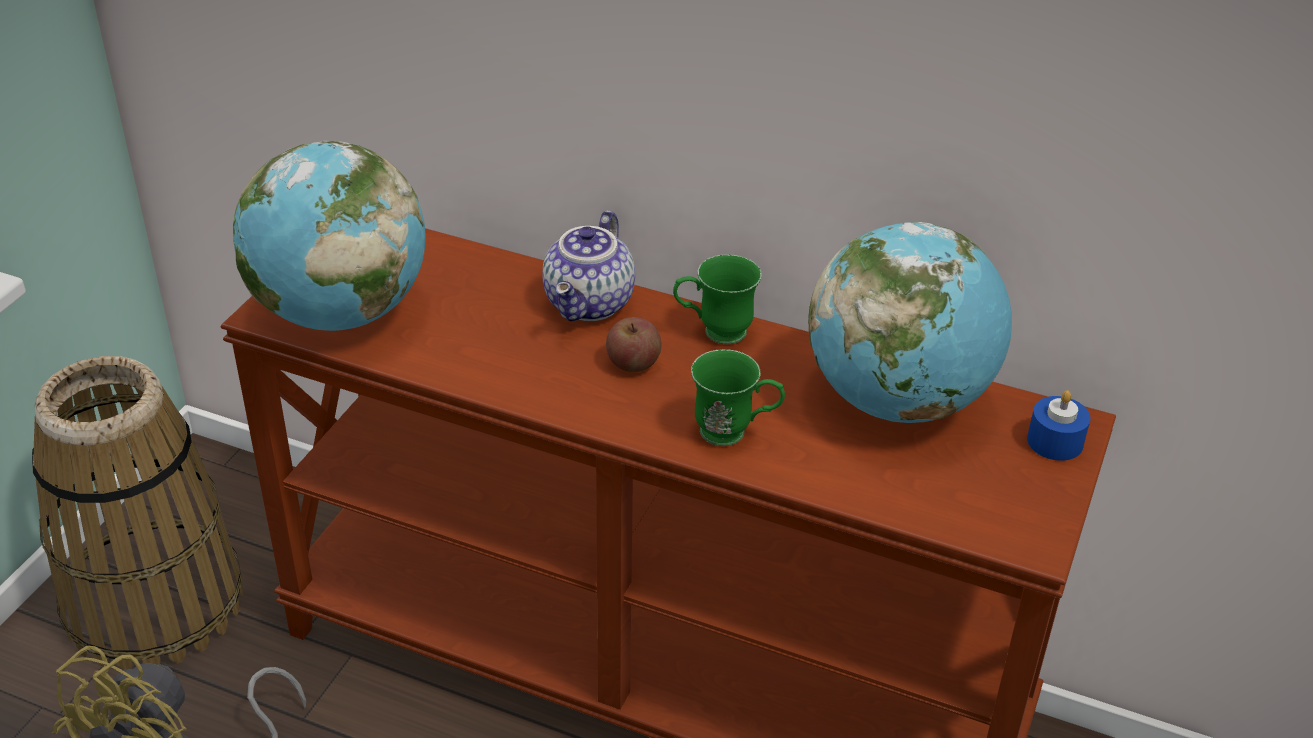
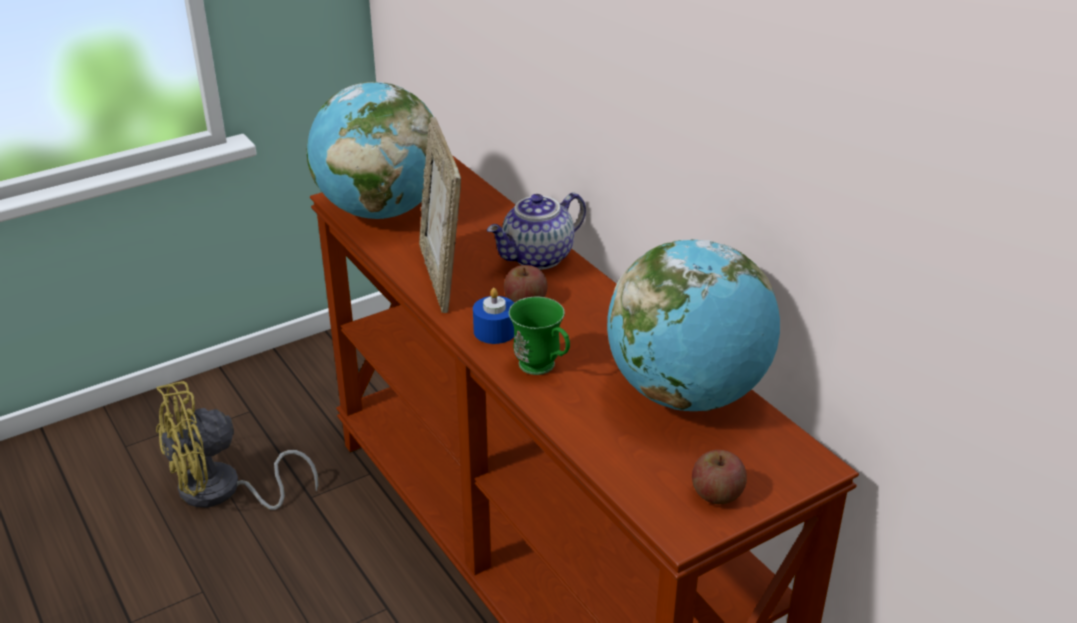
camera: 35 degrees right, 5 degrees down
basket [32,356,243,671] -> none
green mug [673,254,762,344] -> none
blue candle [1027,390,1090,461] -> blue candle moved to [473,288,514,344]
none -> picture frame [419,117,461,313]
none -> apple [692,450,747,504]

